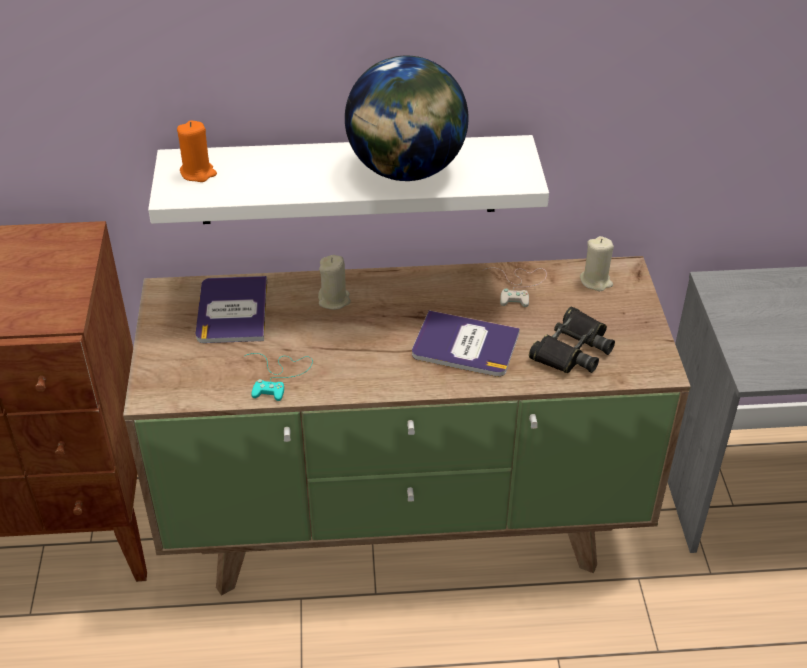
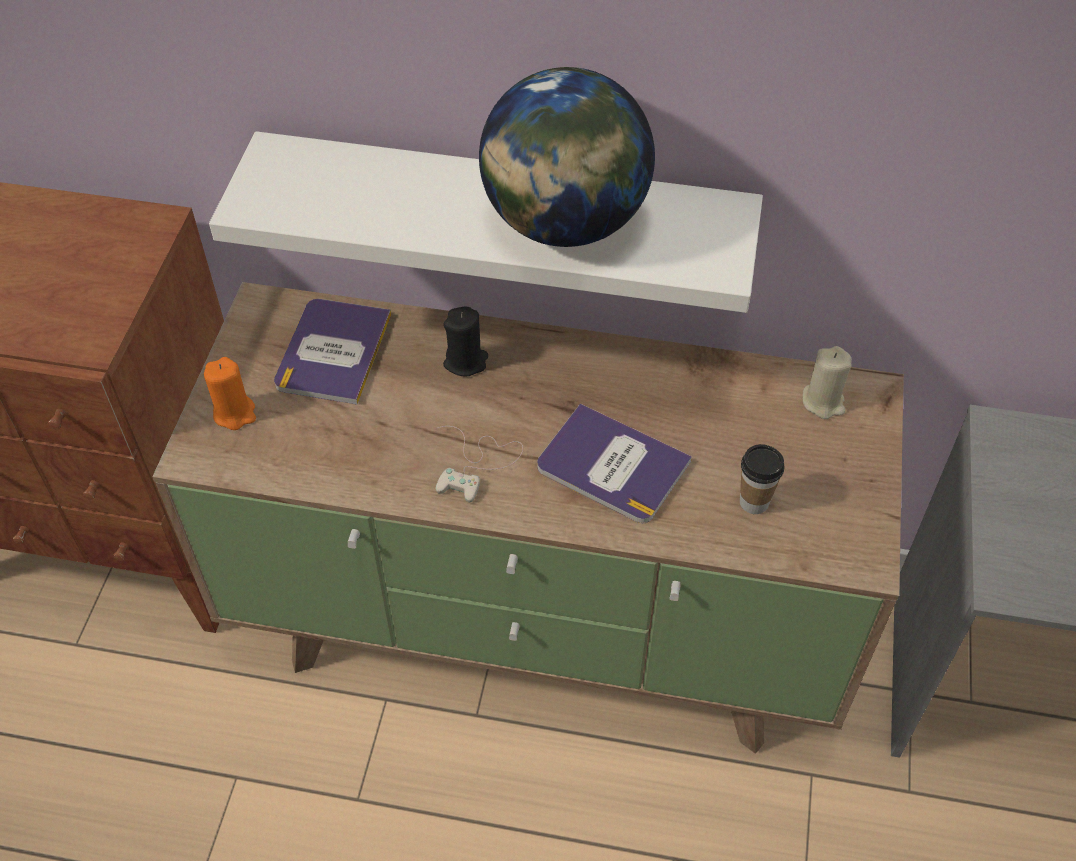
camera: 15 degrees right, 10 degrees up
orange candle [177,120,217,182] -> orange candle moved to [204,357,256,430]
turquoise game controller [245,353,313,401] -> none
beige candle [318,255,351,310] -> black candle [443,306,488,377]
white game controller [482,268,547,307] -> white game controller moved to [436,426,523,502]
black binoculars [529,306,615,373] -> cup [740,444,784,514]

